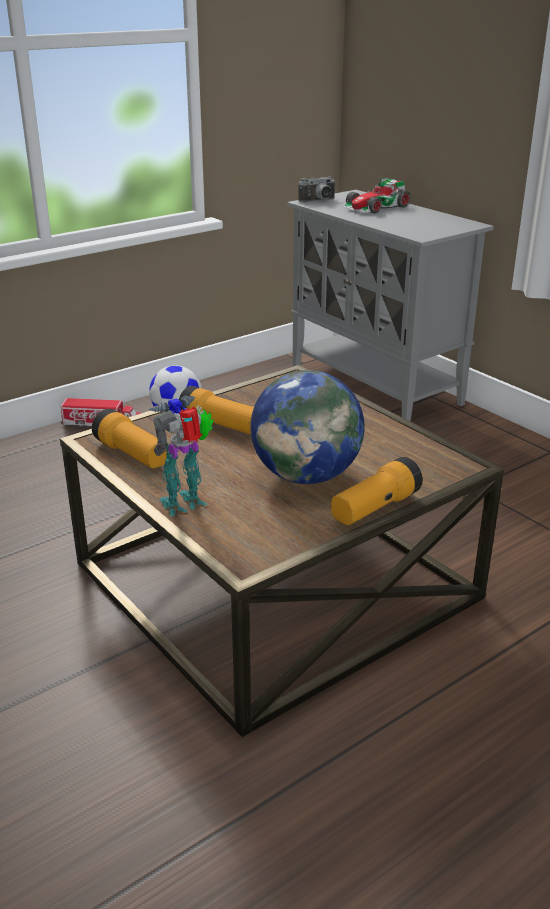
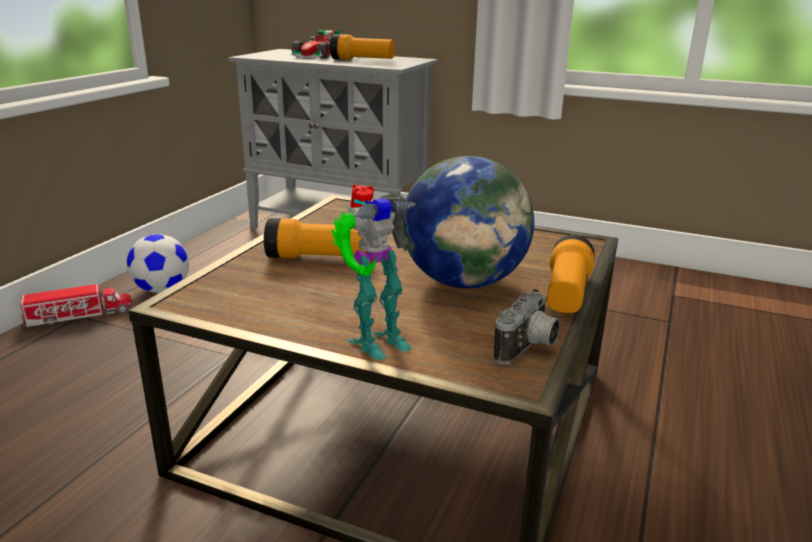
camera: 30 degrees left, 5 degrees down
flashlight [92,409,169,468] -> flashlight moved to [330,34,395,60]
toy robot [149,395,214,516] -> toy robot turned 150 degrees counterclockwise [331,184,416,360]
camera [299,176,335,202] -> camera moved to [494,289,560,364]

